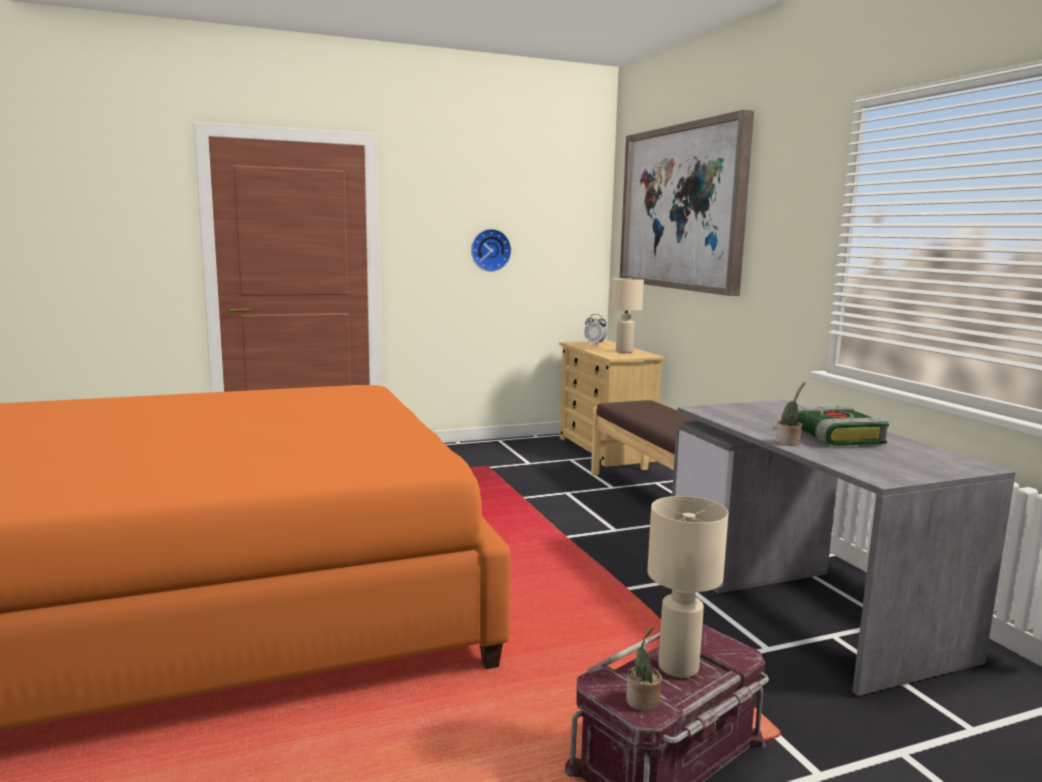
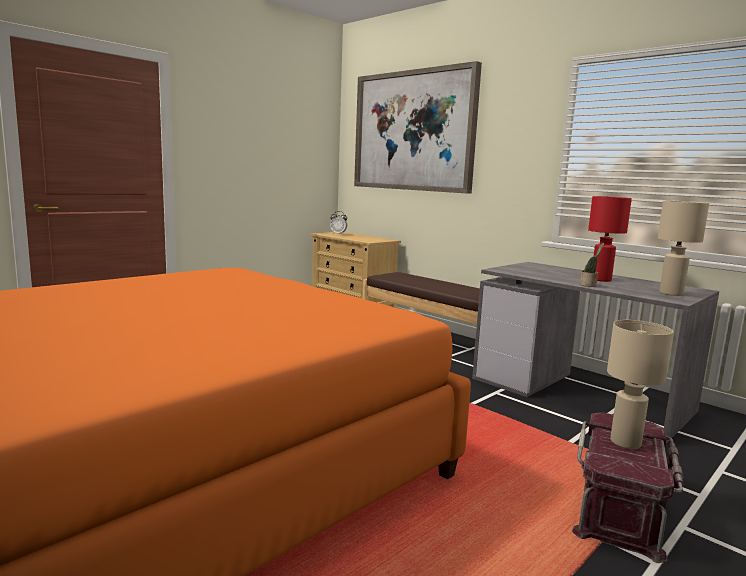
camera: 25 degrees left, 0 degrees up
wall clock [471,229,511,272] -> none
beige table lamp [611,278,644,353] -> beige table lamp moved to [658,201,709,296]
potted plant [626,626,662,711] -> none
book [798,405,889,446] -> red table lamp [588,196,632,282]

